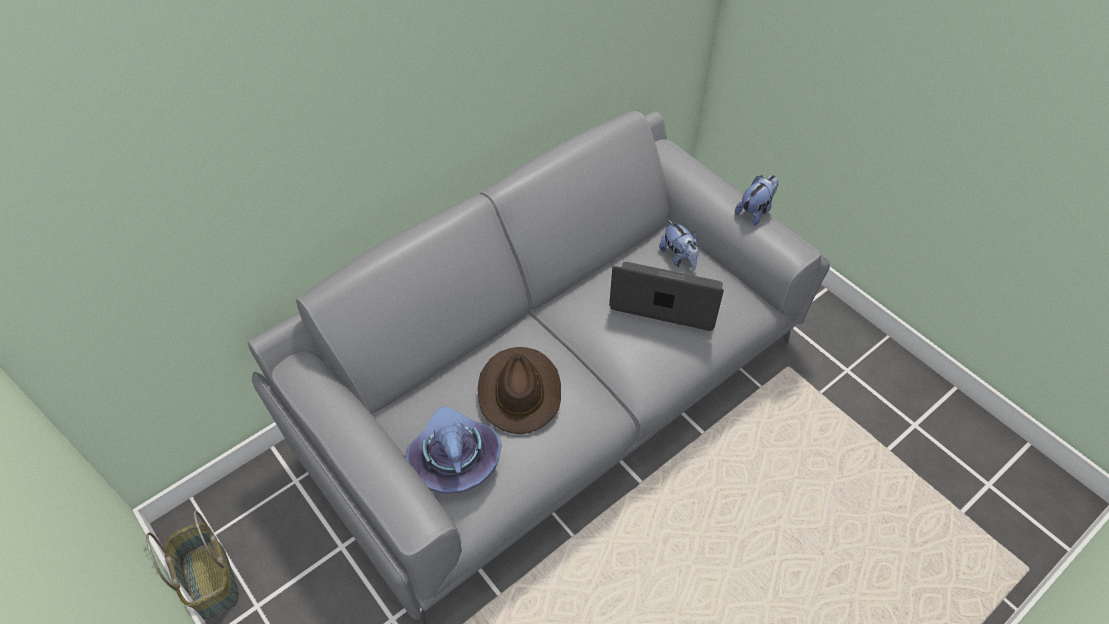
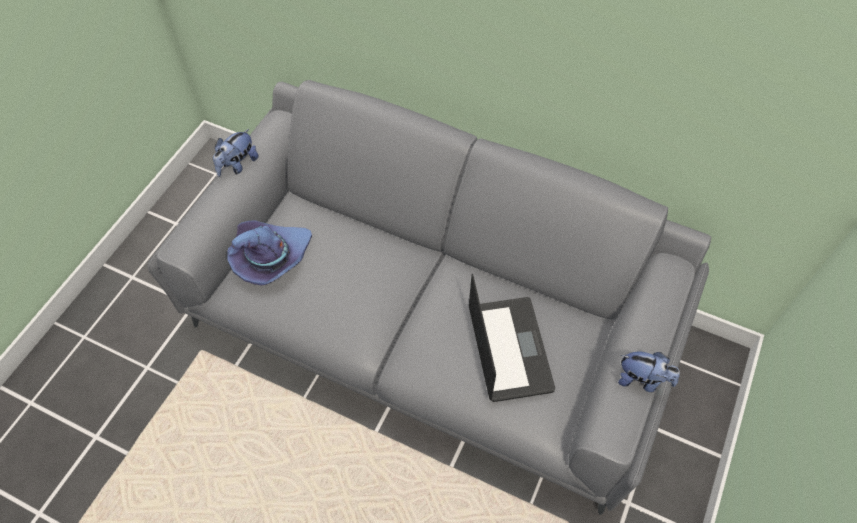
camera: 65 degrees right, 5 degrees up
basket [146,511,239,620] -> none
brown hat [478,347,561,434] -> none
plush toy [659,219,699,271] -> plush toy moved to [213,129,258,176]

